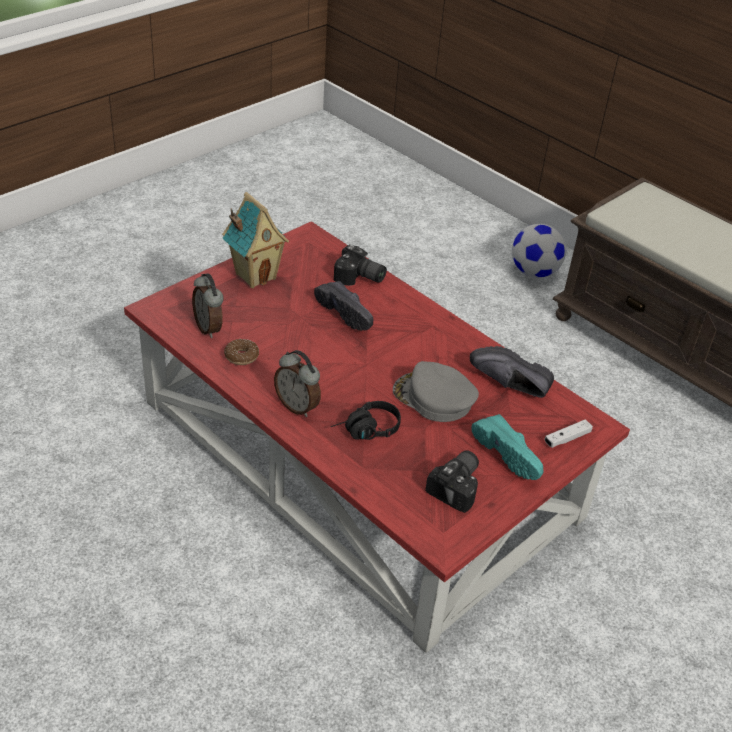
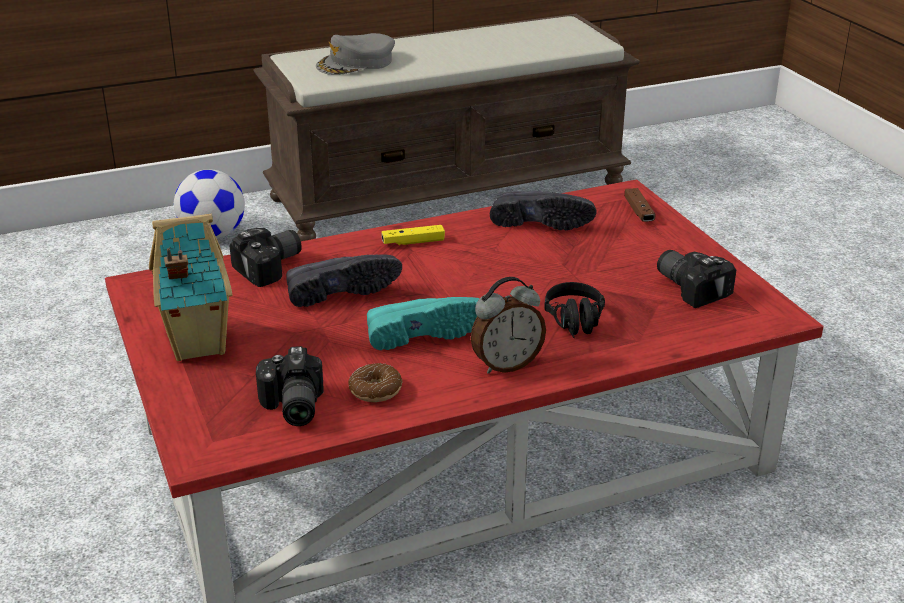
camera: 65 degrees left, 10 degrees down
alarm clock [192,274,224,338] -> camera [256,346,324,426]
grey cap [393,361,479,422] -> grey cap moved to [316,33,395,75]
black shoe [470,346,554,398] -> black shoe turned 120 degrees counterclockwise [490,191,597,230]
turquoise shoe [471,414,544,480] -> turquoise shoe moved to [367,297,480,350]
white game controller [544,419,593,448] -> brown game controller [625,188,655,222]
none -> yellow game controller [381,225,445,245]

